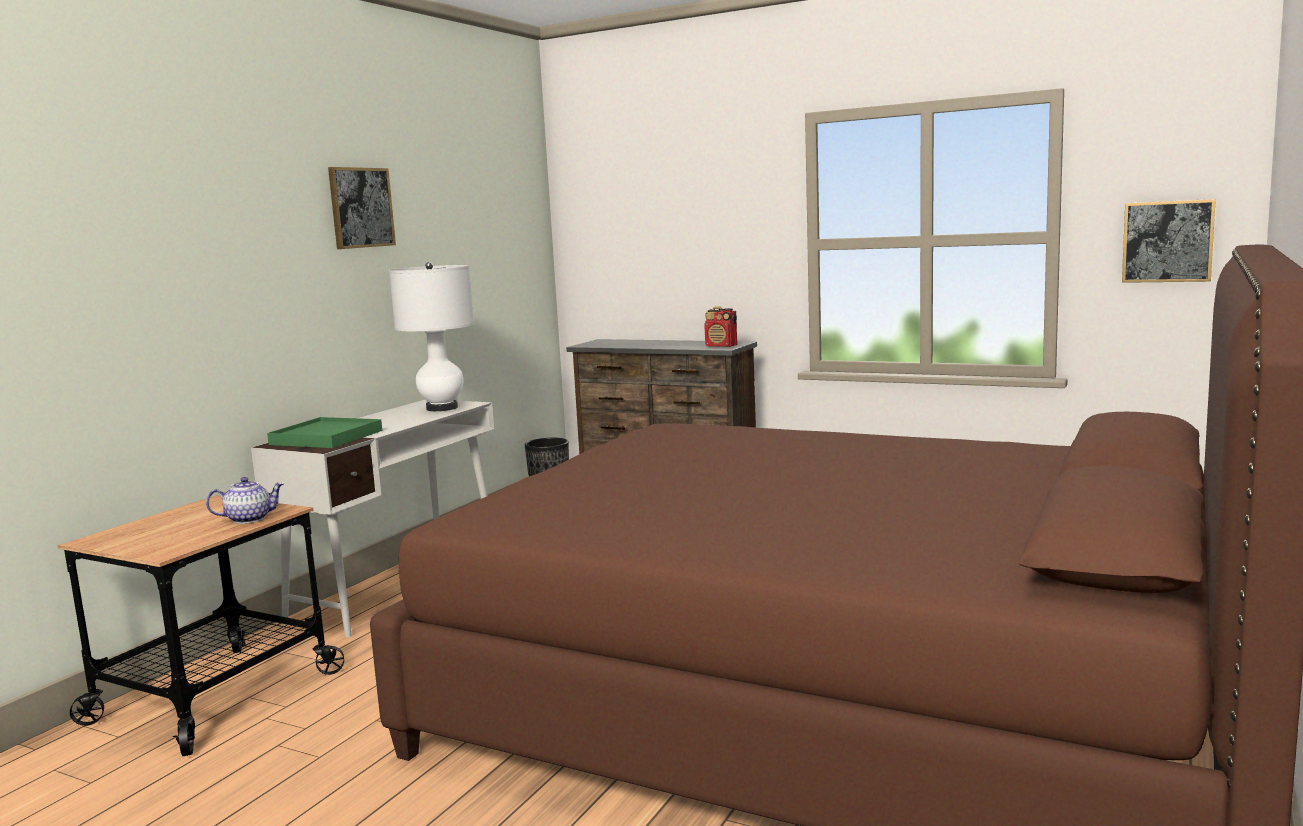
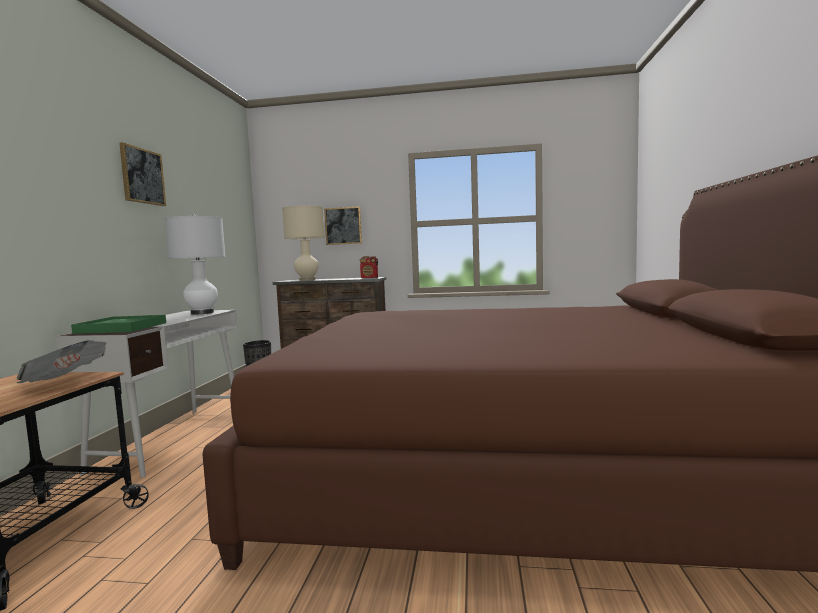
camera: 20 degrees left, 5 degrees down
teapot [206,477,284,524] -> newspaper [16,340,107,383]
picture [1122,199,1216,283] -> picture moved to [324,207,362,245]
none -> beige table lamp [282,205,325,281]

